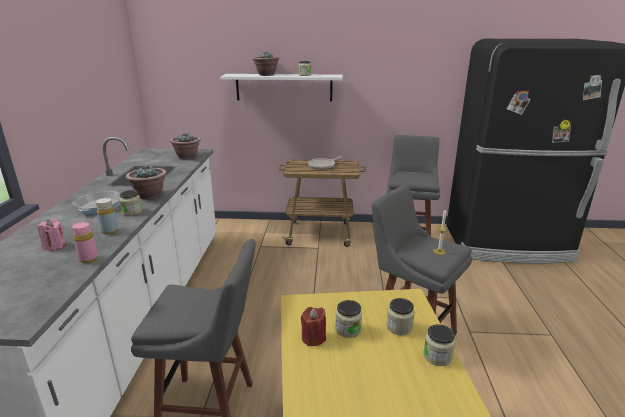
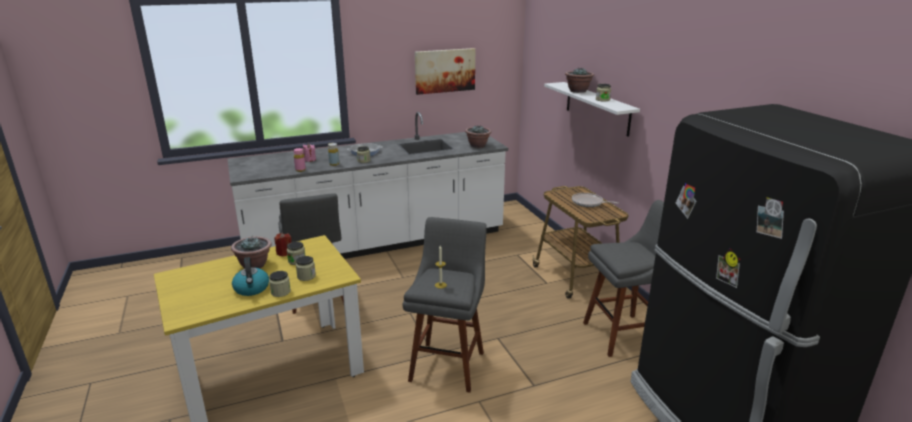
camera: 65 degrees right, 0 degrees up
potted plant [126,165,166,199] -> potted plant moved to [231,237,272,269]
none -> kettle [232,257,269,296]
none -> picture [415,48,475,95]

